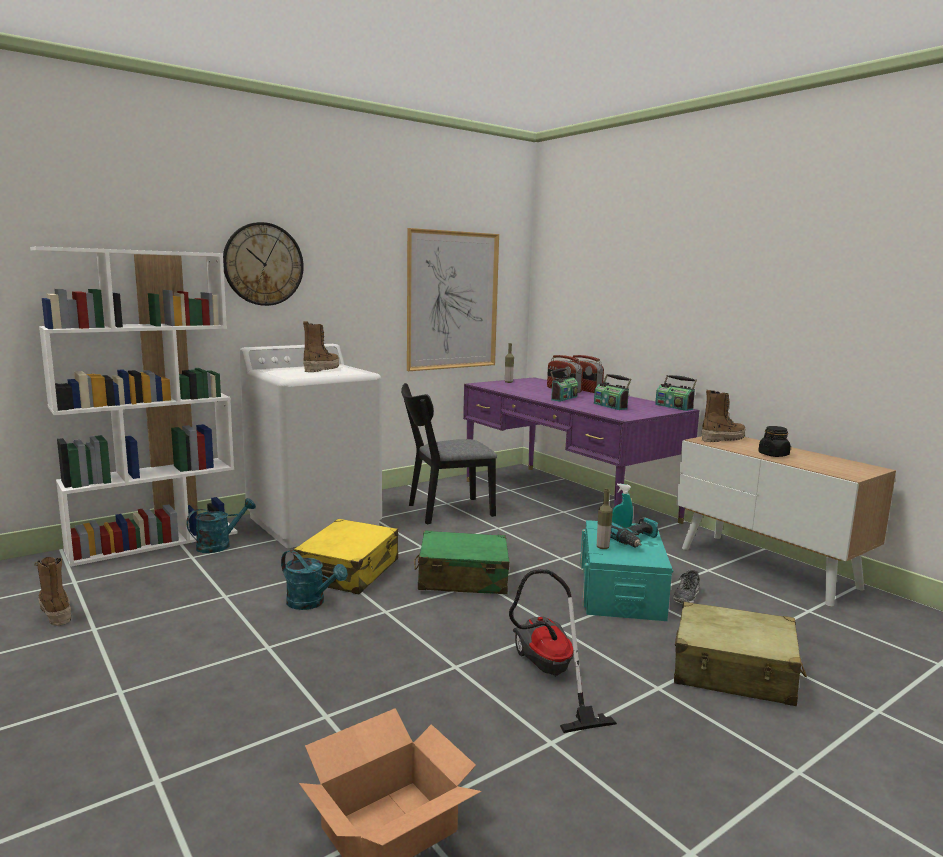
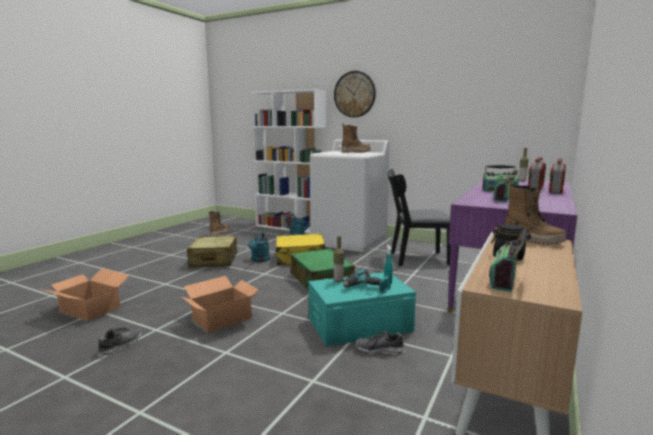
camera: 65 degrees right, 0 degrees up
black chair [401,383,497,524] -> black chair turned 45 degrees counterclockwise [387,169,451,266]
picture [407,228,499,371] -> none
vacuum cleaner [509,569,617,733] -> cardboard box [182,276,259,333]
radio [655,375,697,411] -> radio moved to [489,229,527,292]
beige suitcase [674,602,807,706] -> beige suitcase moved to [187,236,237,268]
none -> shoe [97,326,141,357]

